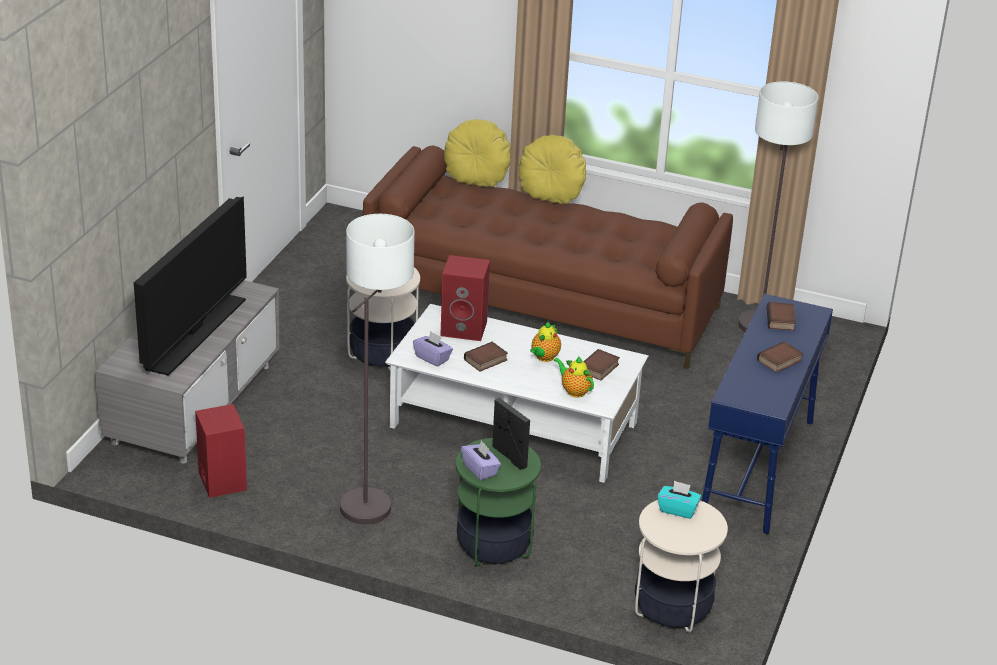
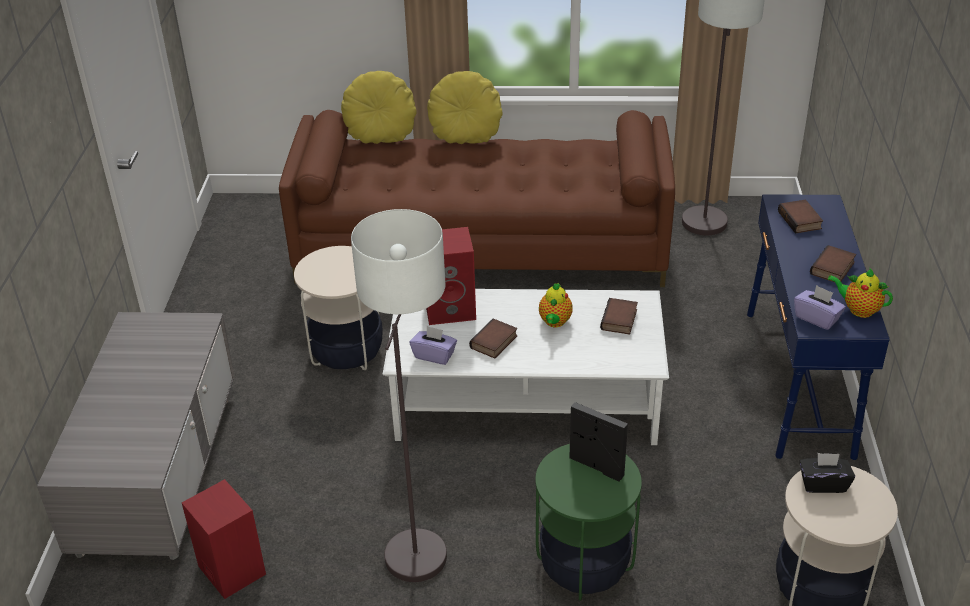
camera: 15 degrees left, 5 degrees up
television [134,196,247,376] -> none
purple tissue box [461,440,501,480] -> purple tissue box moved to [794,285,846,330]
teapot [554,356,594,398] -> teapot moved to [827,269,893,318]
turquoise tissue box [657,480,702,519] -> black tissue box [799,453,855,493]

